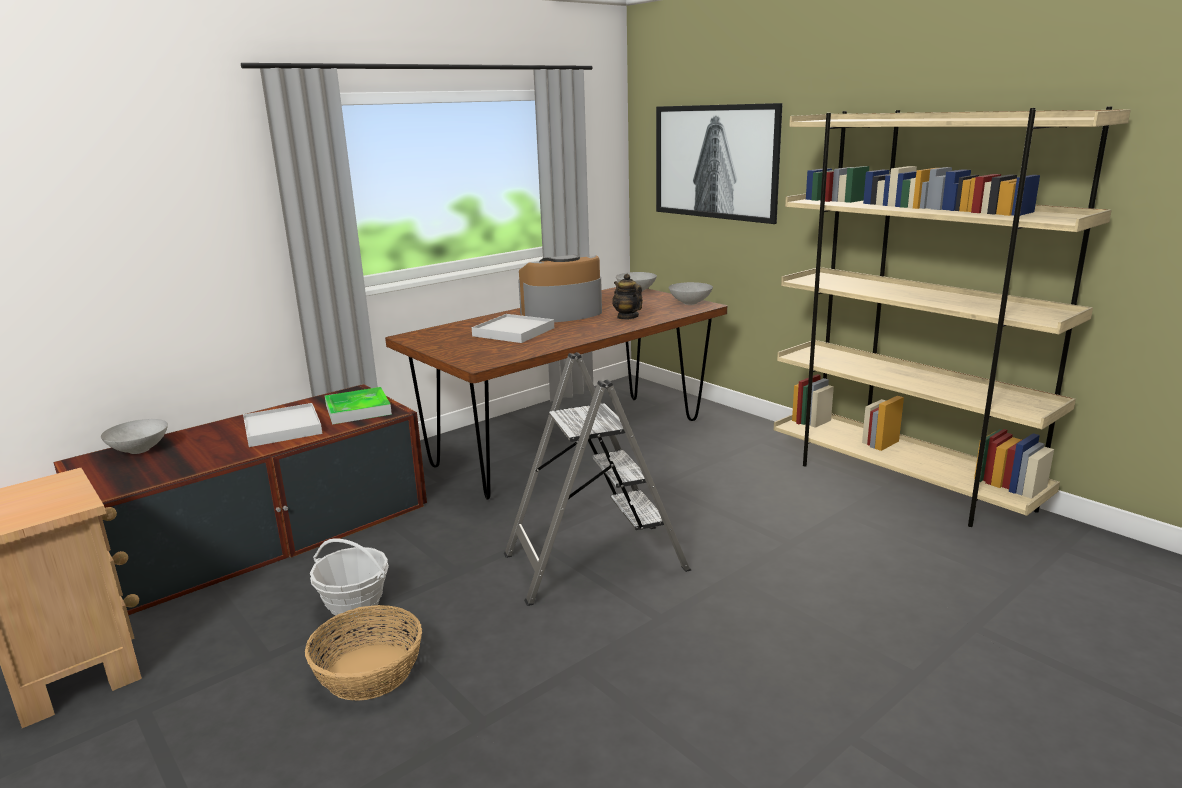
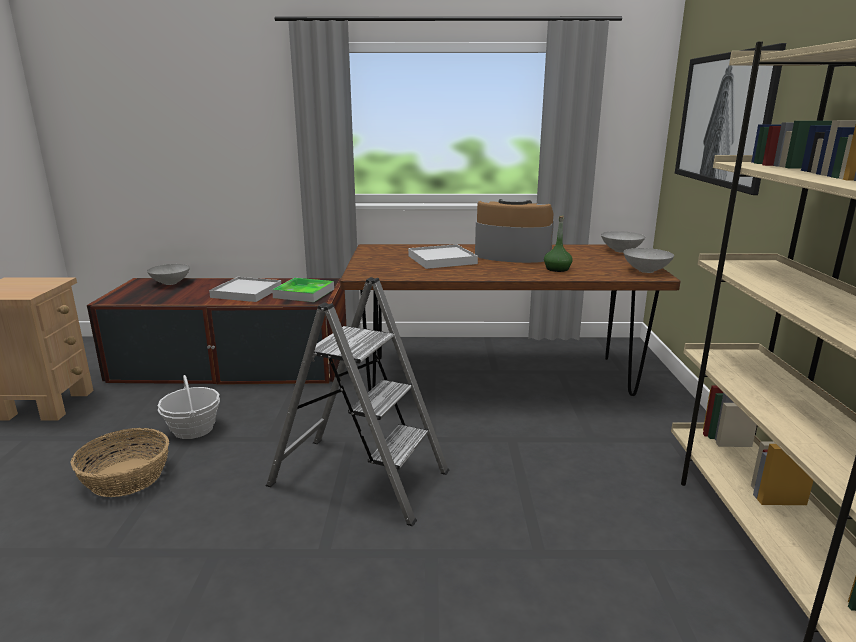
camera: 40 degrees right, 0 degrees up
teapot [612,274,643,320] -> green bottle [544,216,573,272]

